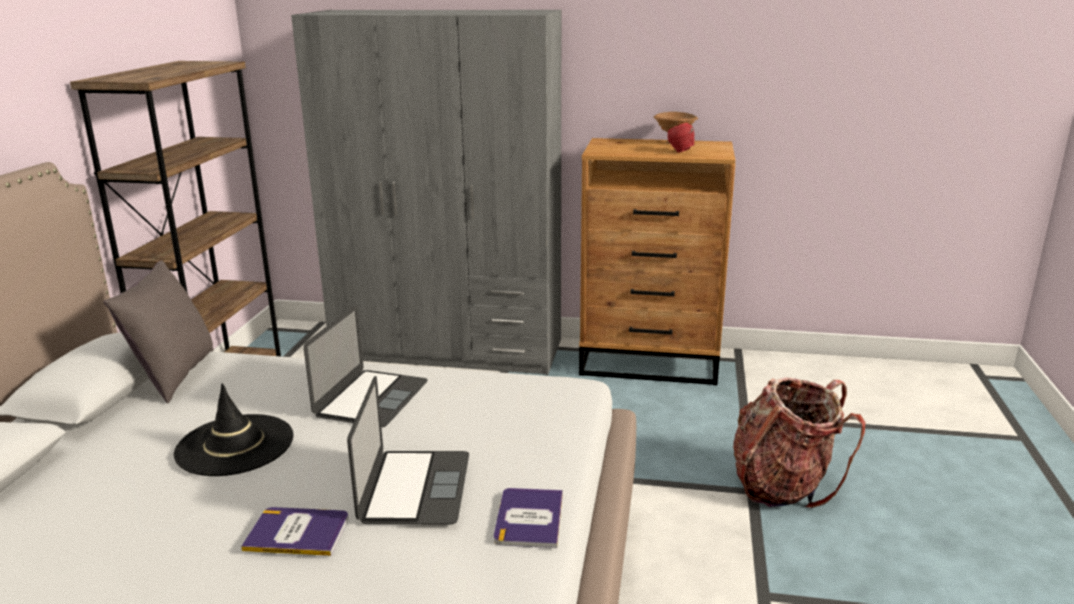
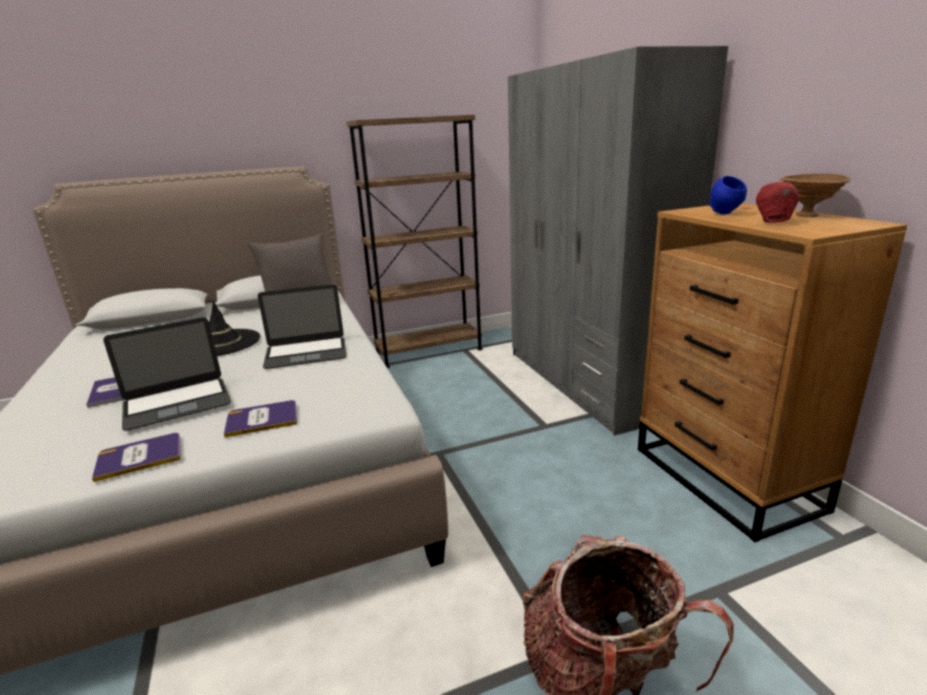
camera: 60 degrees right, 0 degrees up
none -> book [224,400,297,437]
none -> blue bowl [709,176,747,214]

